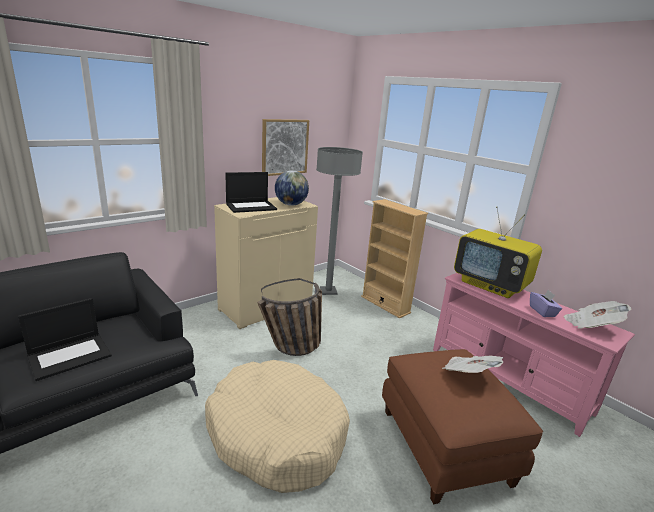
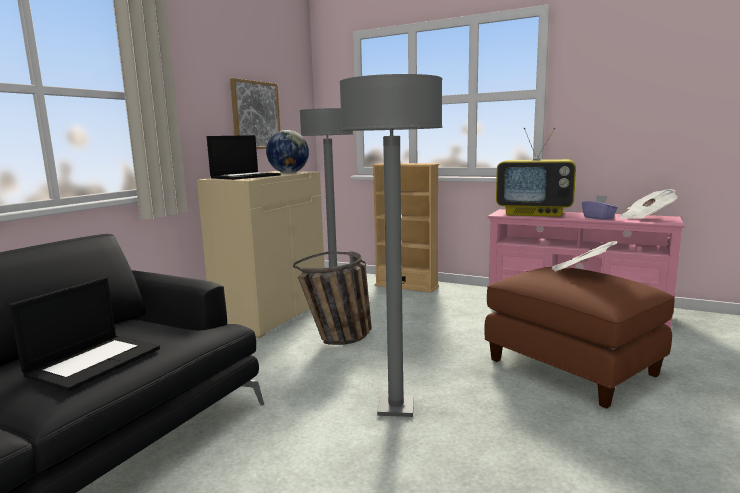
camera: 20 degrees left, 10 degrees down
beige dog bed [205,360,350,493] -> grey floor lamp [340,74,443,417]

